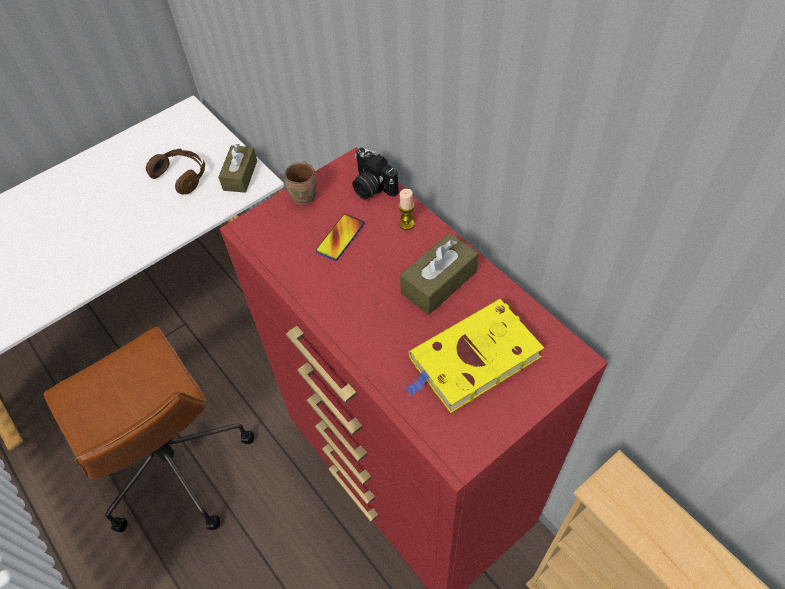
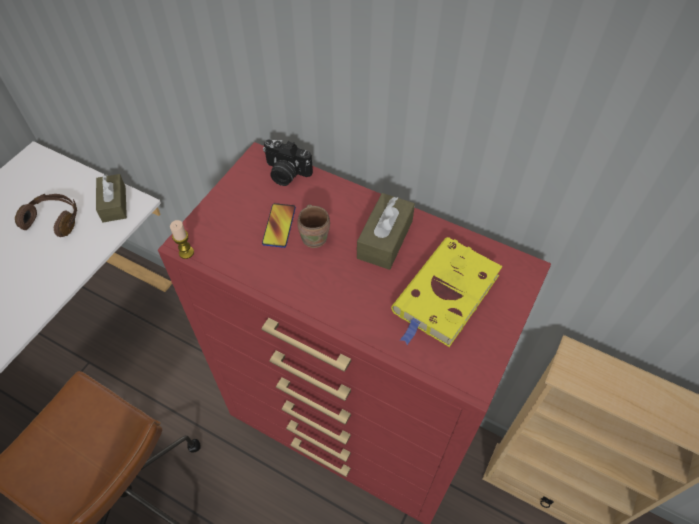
camera: 25 degrees left, 0 degrees up
brown mug [284,161,317,205] -> brown mug moved to [297,205,330,248]
candle [398,189,415,230] -> candle moved to [170,220,194,259]

